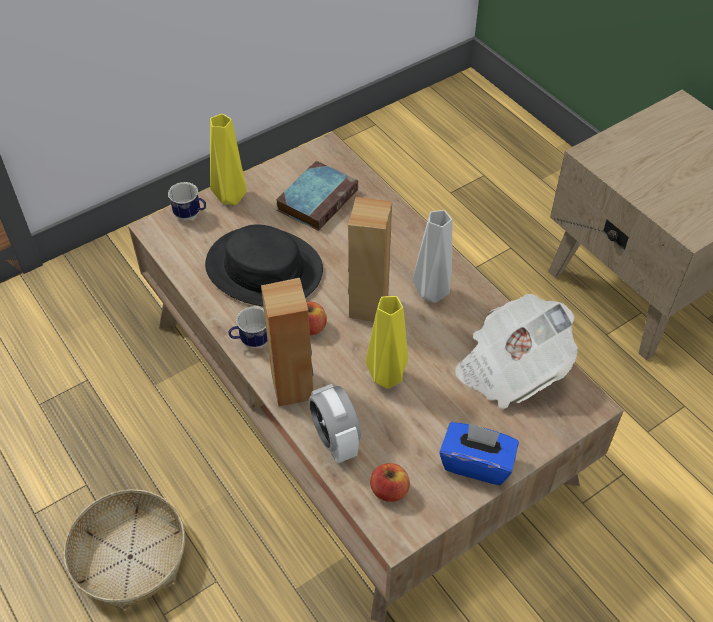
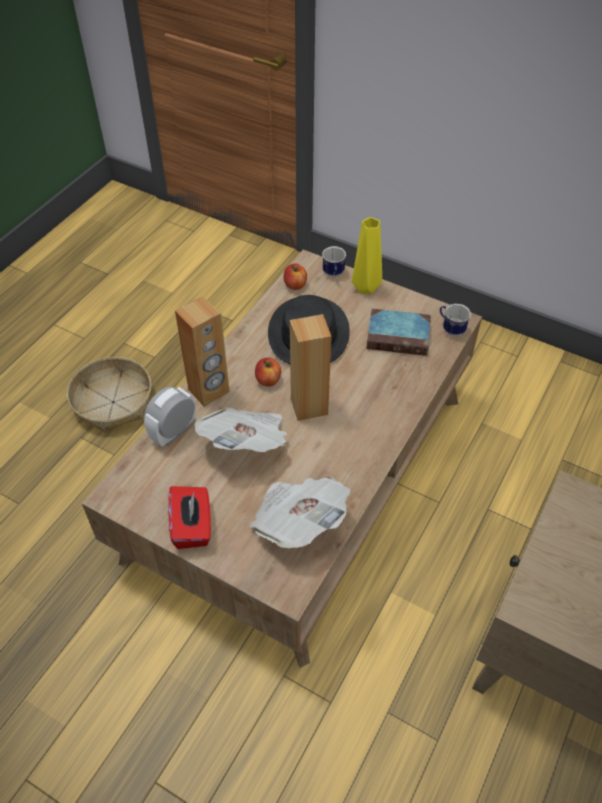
camera: 65 degrees right, 0 degrees up
mug [228,306,268,348] -> mug moved to [440,304,471,336]
yellow vase [365,296,408,389] -> newspaper [195,407,287,452]
apple [370,463,410,502] -> apple moved to [284,263,307,290]
grey vase [413,210,452,303] -> none
blue tissue box [439,422,519,485] -> red tissue box [168,486,211,549]

